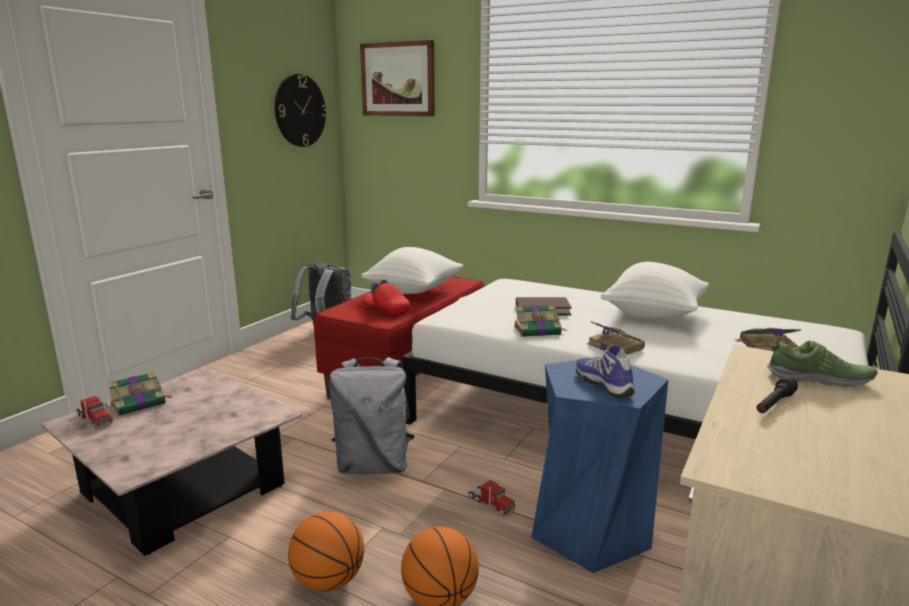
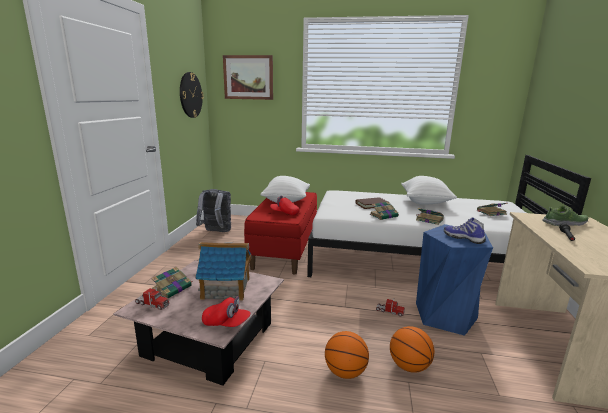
camera: 20 degrees left, 0 degrees up
grey backpack [329,357,415,474] -> none
none -> toy house [195,242,251,300]
none -> red cap [202,296,251,327]

